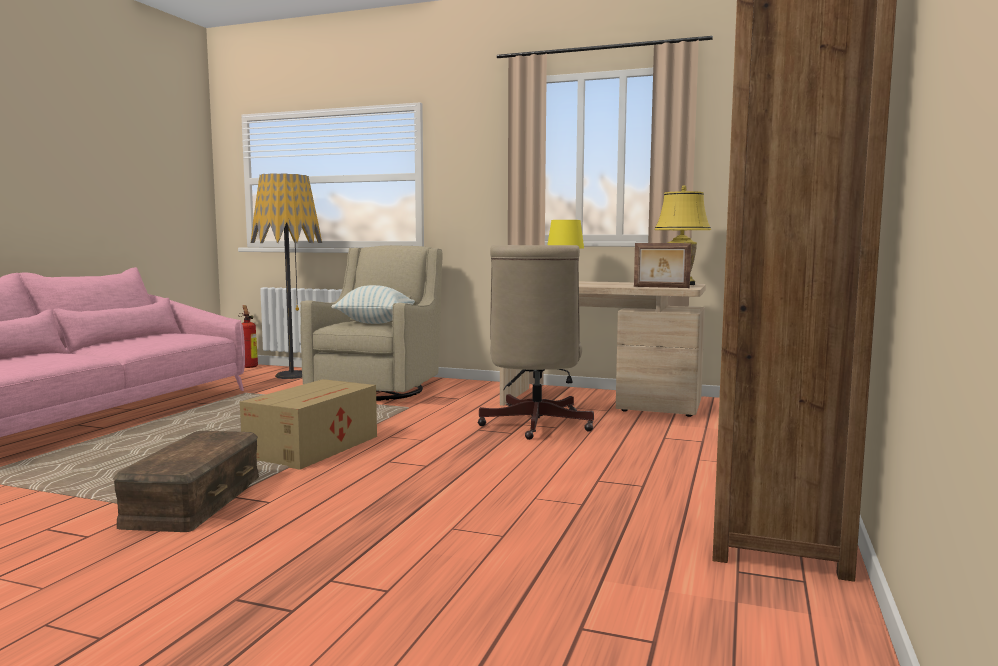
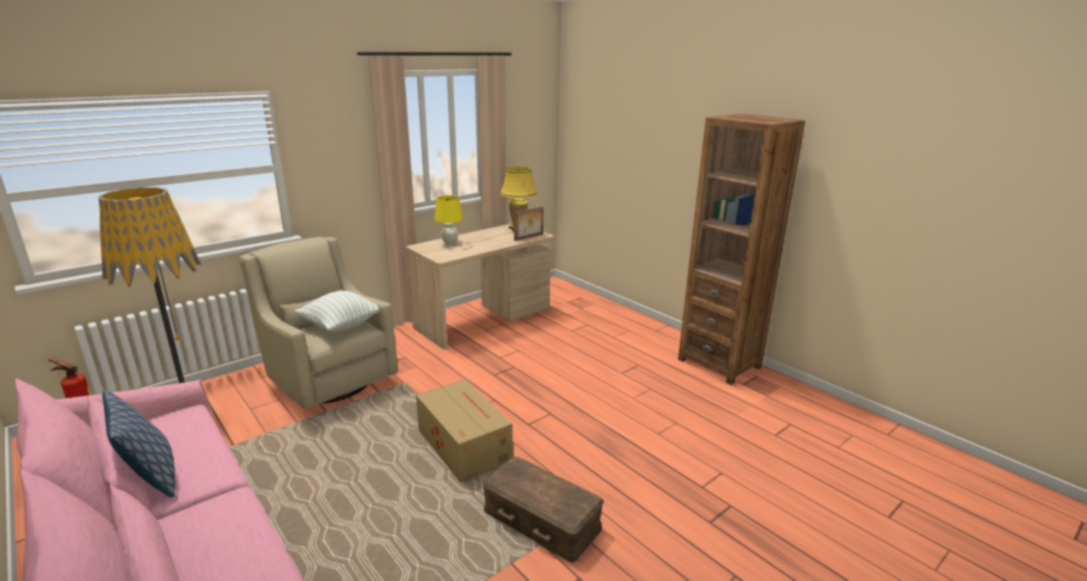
camera: 60 degrees left, 15 degrees up
beige office chair [478,245,594,440] -> none
none -> pillow [102,390,175,497]

